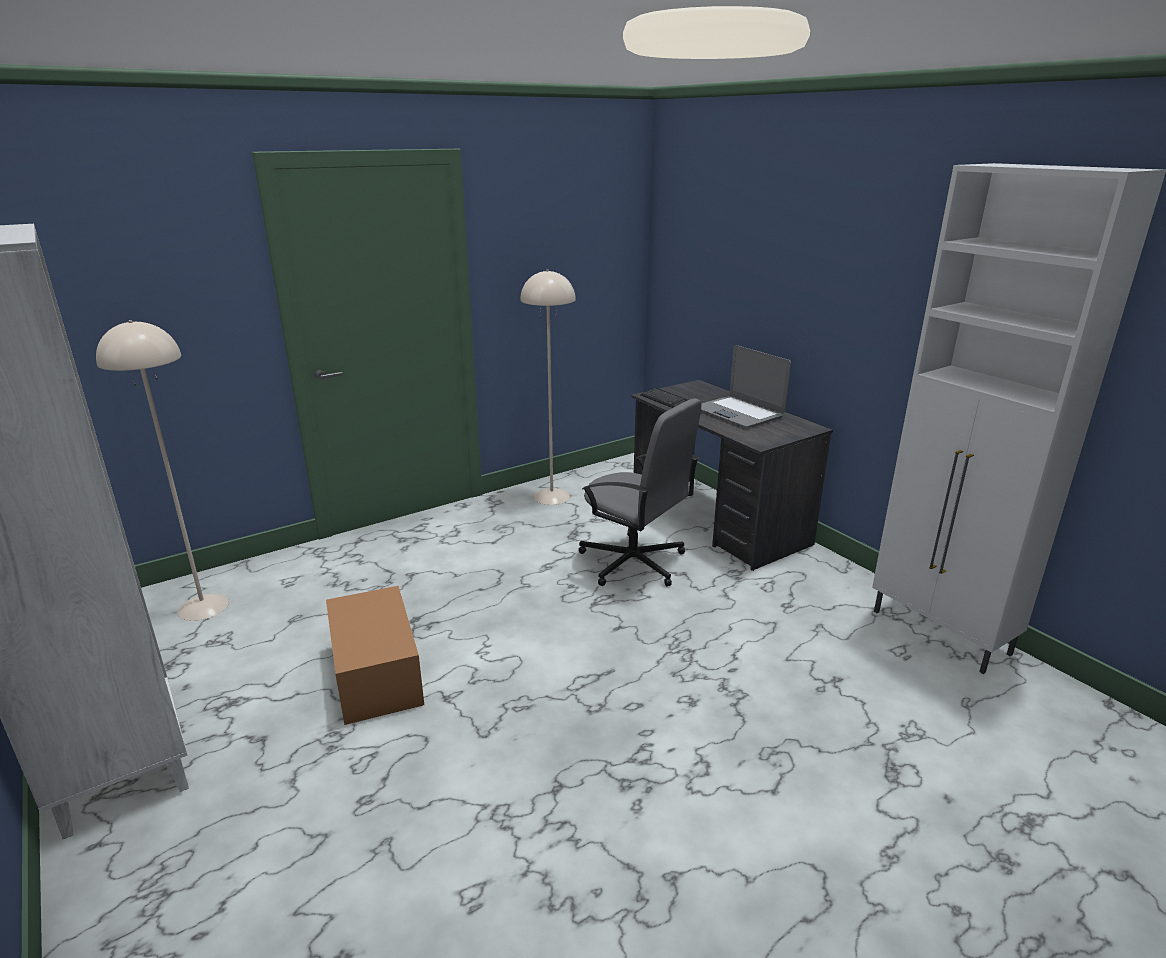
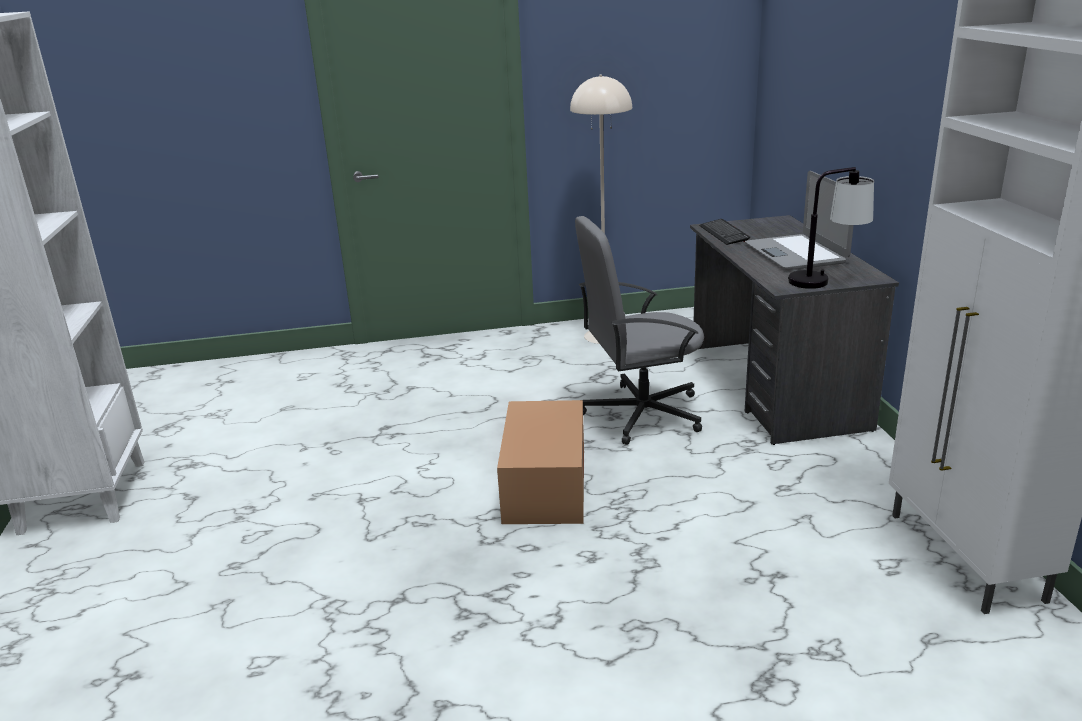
camera: 25 degrees right, 0 degrees up
beige floor lamp [96,320,229,621] -> none
cardboard box [326,586,424,725] -> cardboard box moved to [497,400,584,524]
grey office chair [578,398,701,586] -> grey office chair turned 105 degrees clockwise [575,216,704,445]
none -> table lamp [788,167,874,289]

